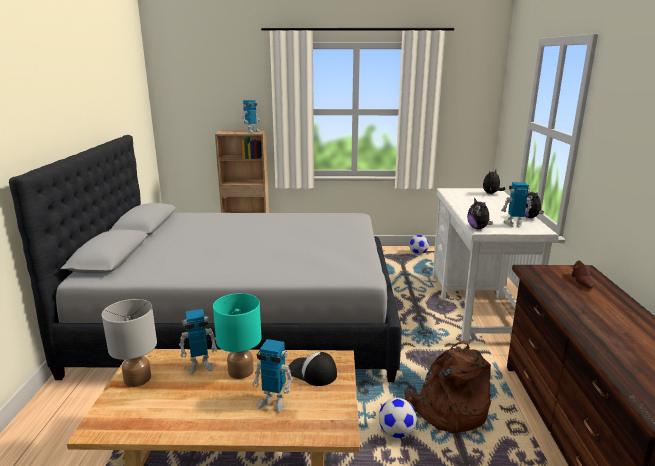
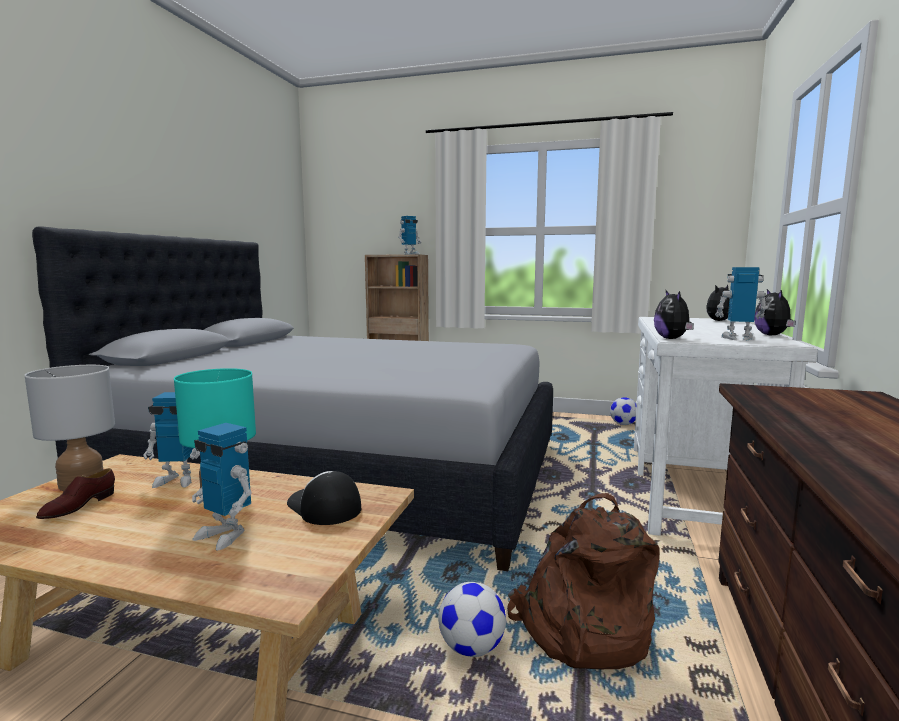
camera: 15 degrees right, 10 degrees down
brown shoe [572,261,594,289] -> brown shoe moved to [36,468,115,519]

